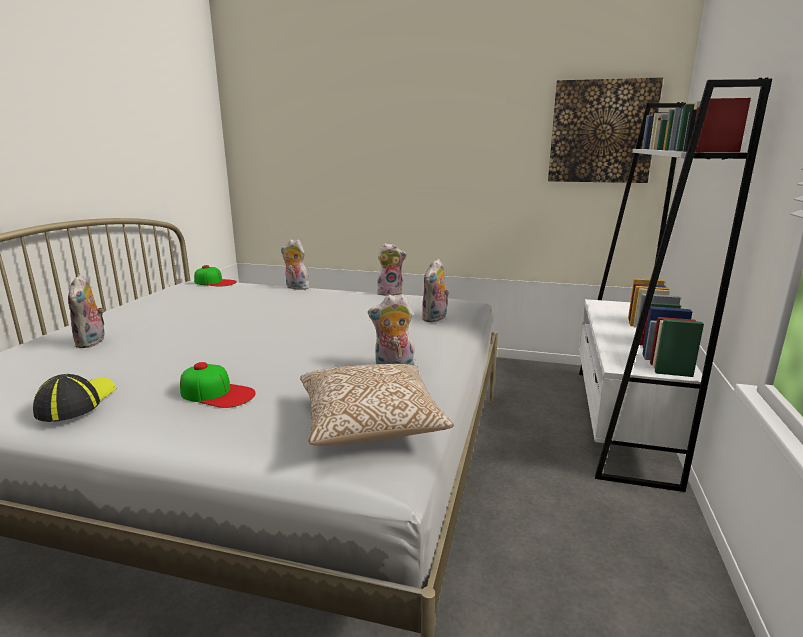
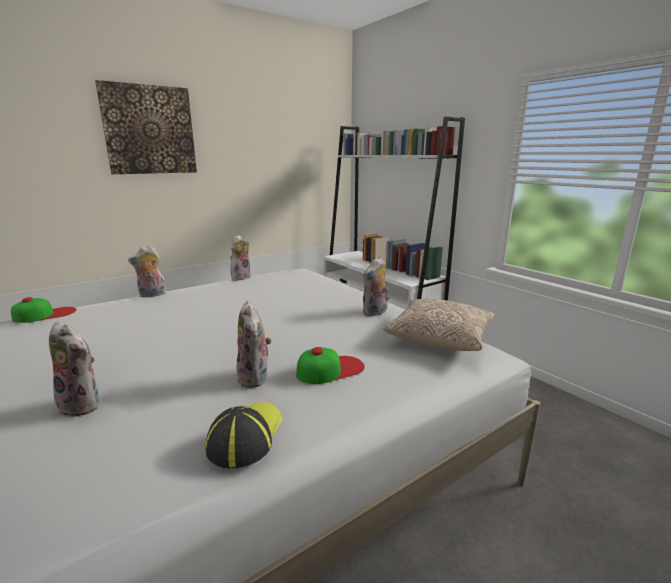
camera: 50 degrees left, 0 degrees up
cap [33,374,117,422] -> cap turned 60 degrees clockwise [206,402,283,469]
plush toy [422,258,449,322] -> plush toy moved to [236,301,271,388]
picture [548,77,663,183] -> picture moved to [95,80,197,174]

